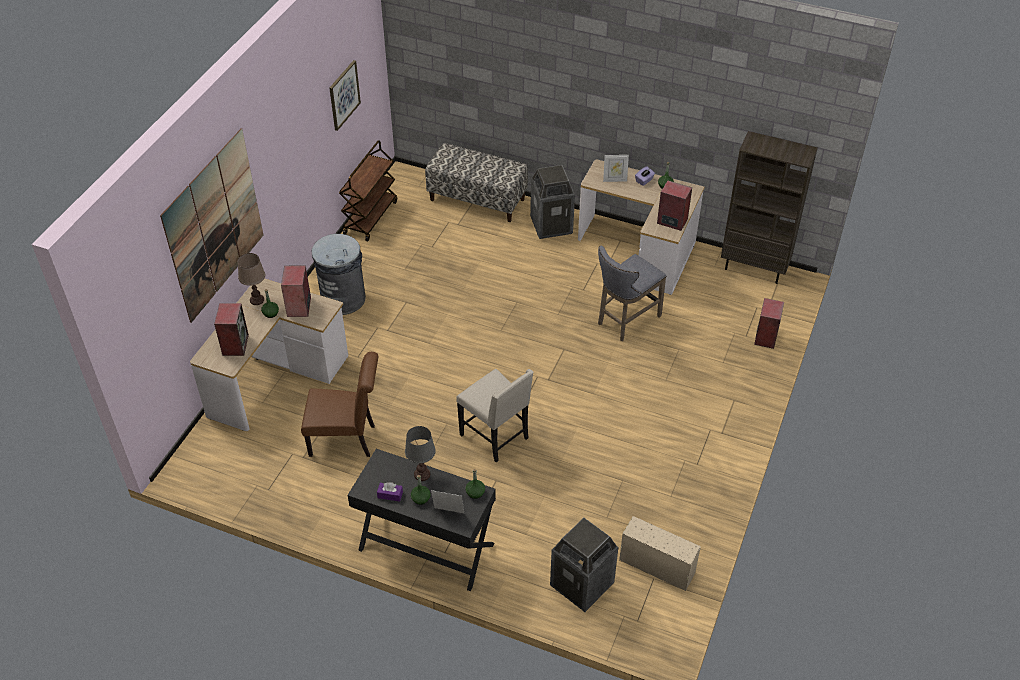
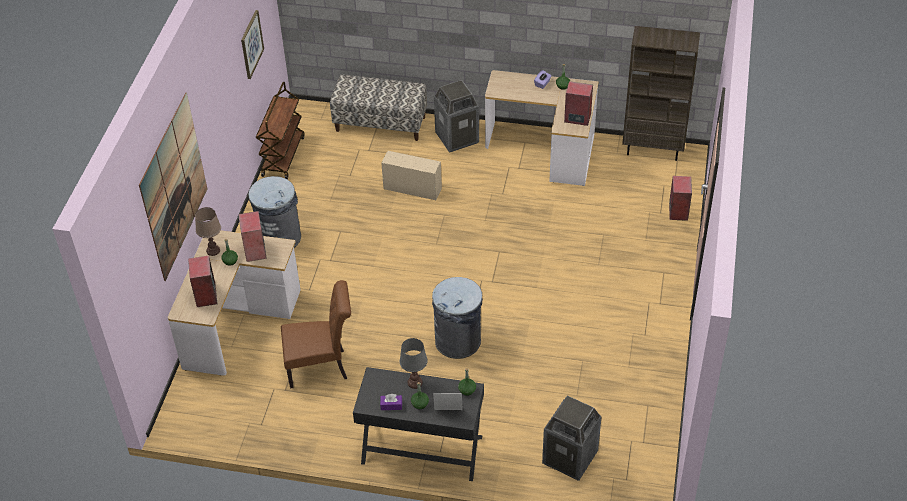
camera: 10 degrees left, 0 degrees up
beige chair [456,369,533,462] -> grey trash can [432,277,483,359]
grey stool [598,246,666,341] -> none
picture frame [603,155,629,182] -> none
beige storage box [619,516,701,591] -> beige storage box moved to [381,151,442,200]

